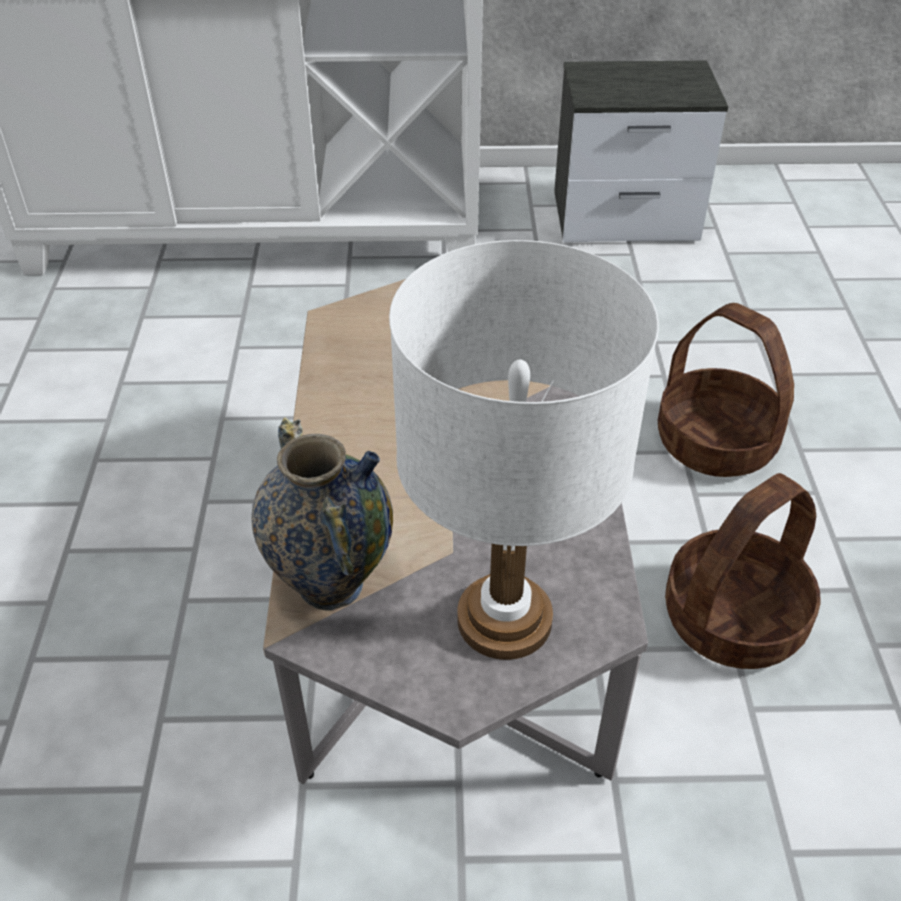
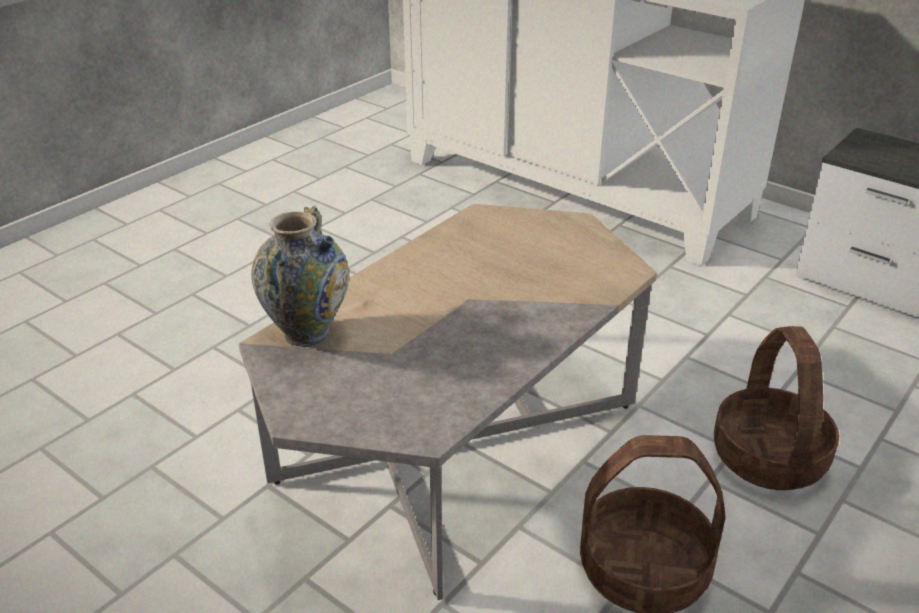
camera: 40 degrees right, 10 degrees down
white table lamp [389,240,659,660] -> none

